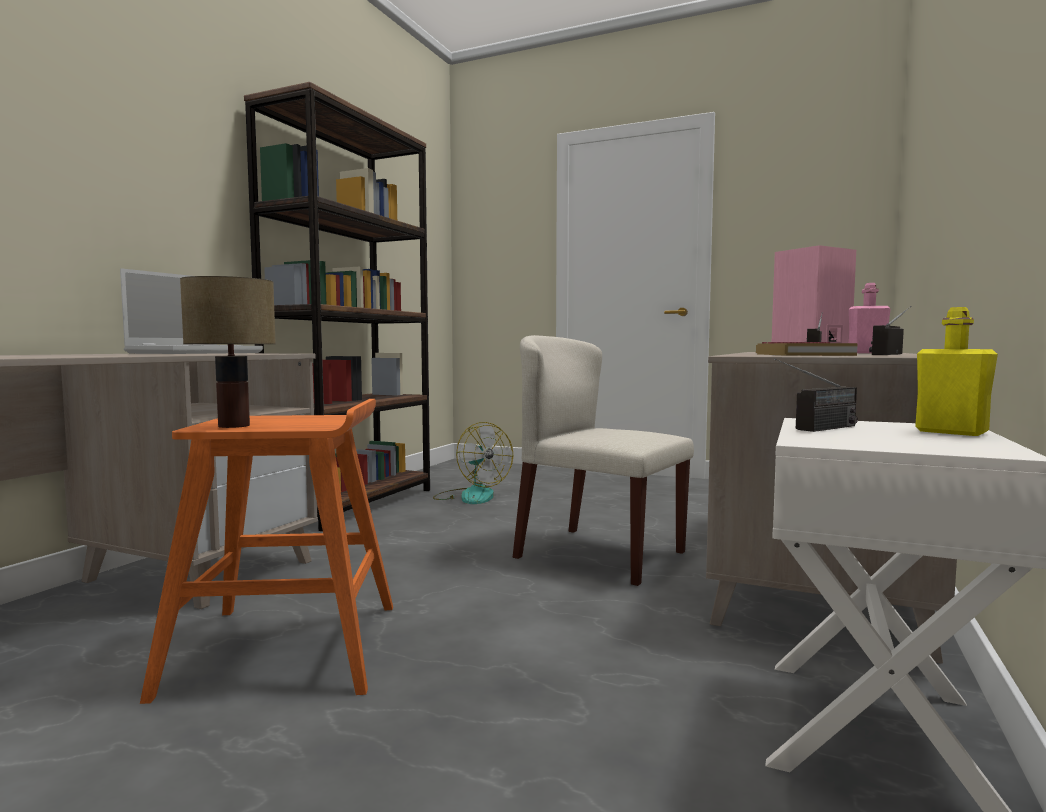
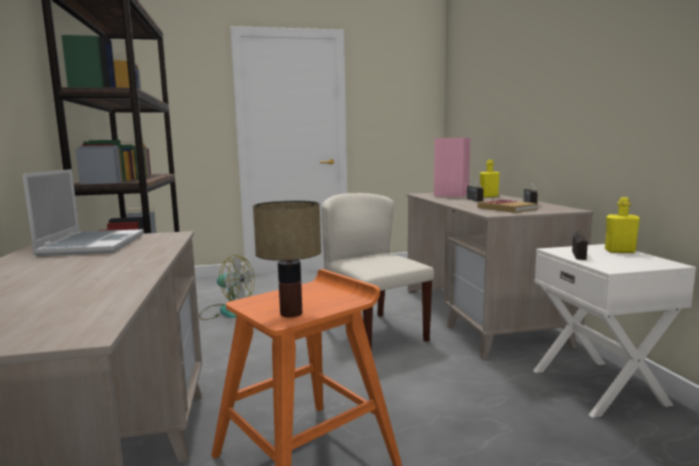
camera: 35 degrees left, 5 degrees up
beige chair [513,335,694,586] -> beige chair turned 60 degrees clockwise [321,193,434,352]
pink bottle [849,283,891,353] -> yellow bottle [480,160,499,197]

